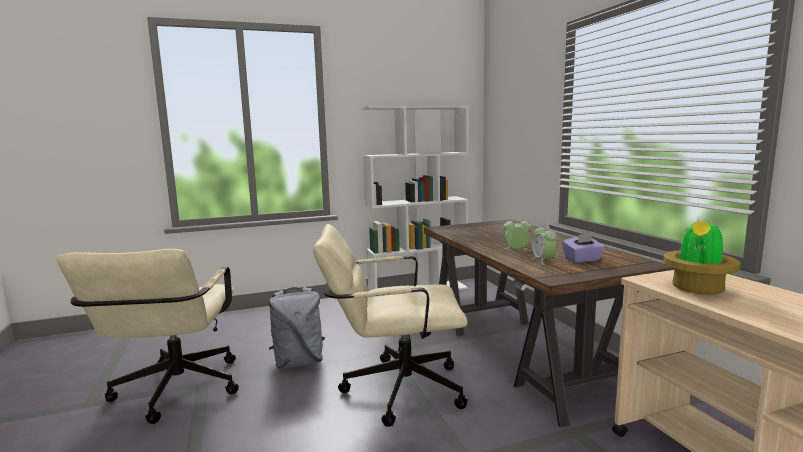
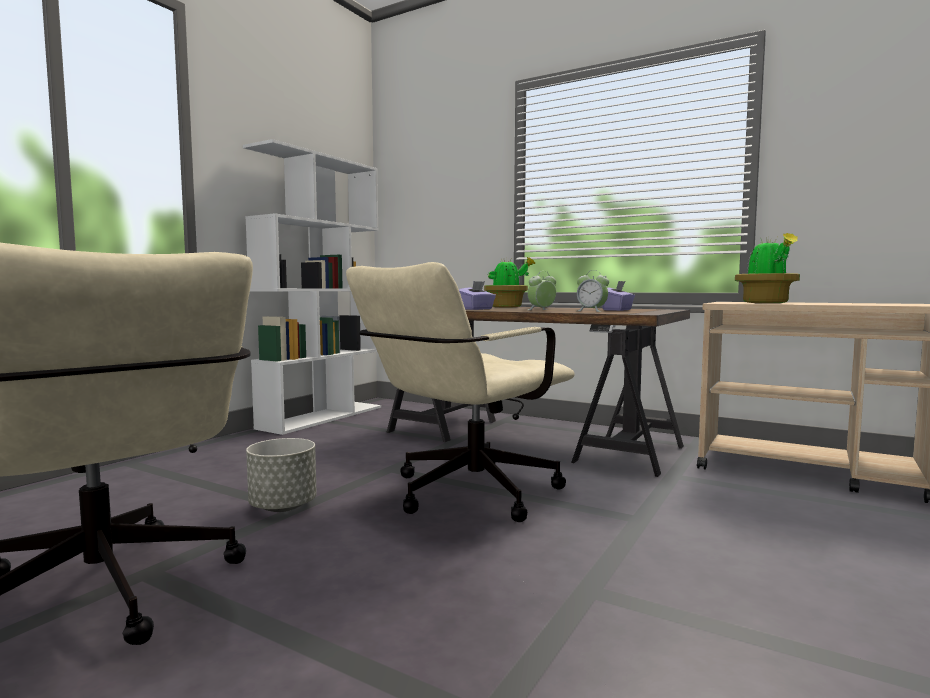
camera: 40 degrees left, 5 degrees down
grey backpack [269,287,325,369] -> grey planter [246,438,317,512]
none -> purple tissue box [459,281,496,310]
none -> potted plant [484,257,535,308]

